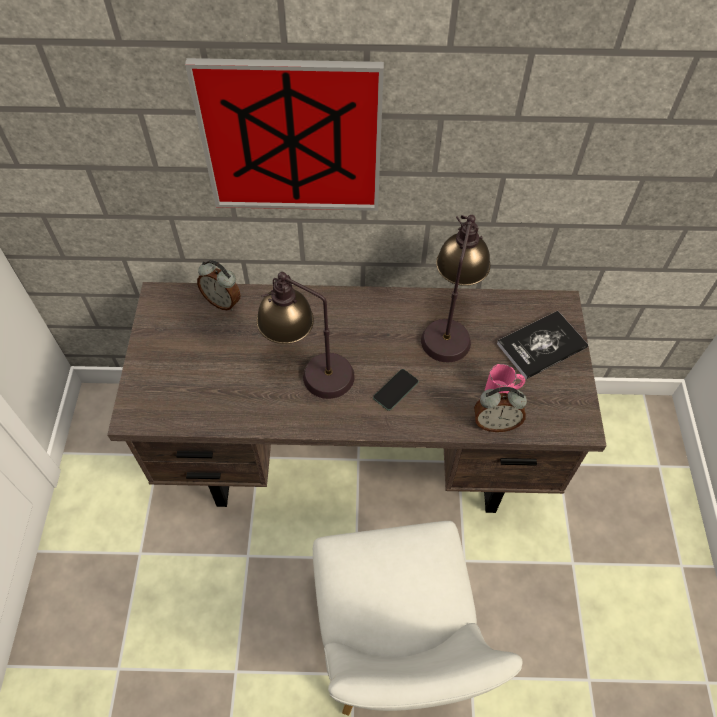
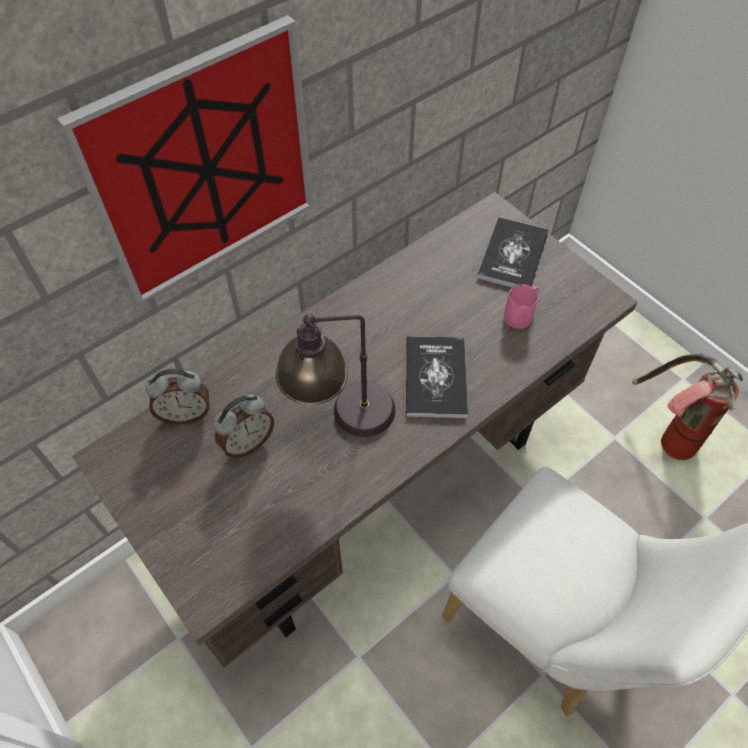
camera: 40 degrees left, 0 degrees up
phone [373,369,419,411] -> book [406,336,468,418]
table lamp [421,215,490,362] -> none
alarm clock [474,387,527,432] -> alarm clock moved to [214,395,274,458]
none -> fire extinguisher [632,354,743,460]

